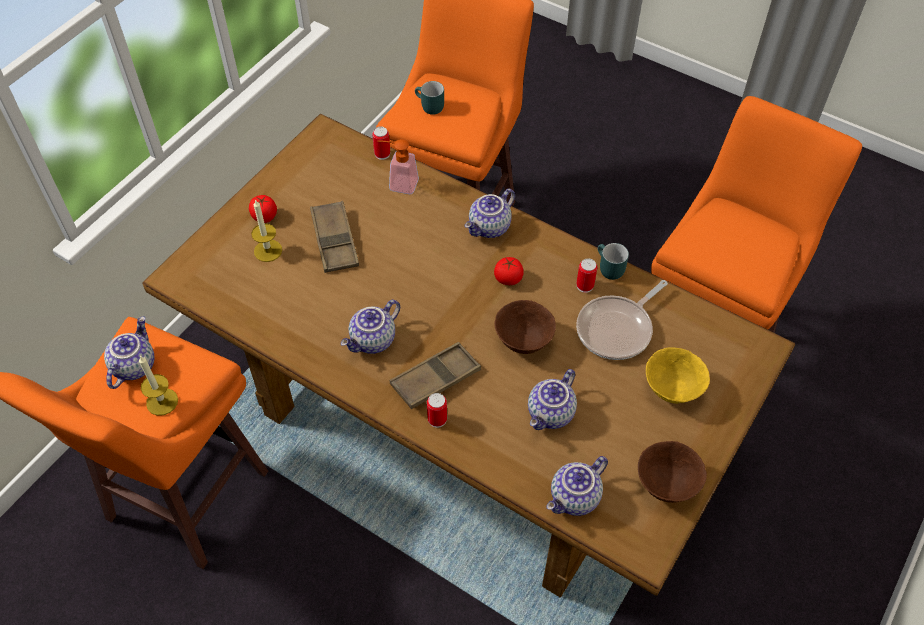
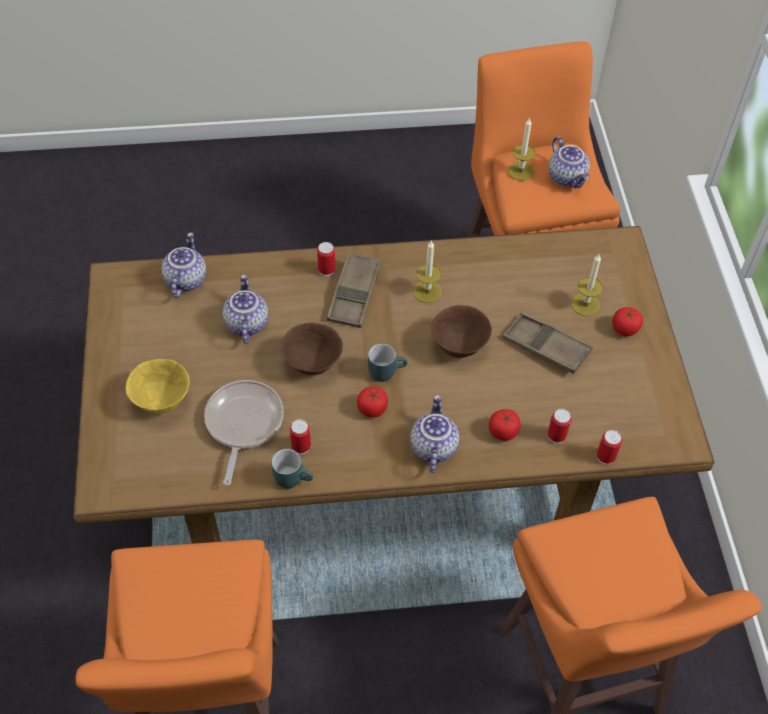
camera: 140 degrees right, 0 degrees up
teapot [341,300,400,354] -> candle [413,241,442,303]
soap dispenser [377,139,419,194] -> can [548,409,572,444]
turquoise mug [415,81,444,115] -> turquoise mug moved to [368,344,407,382]
brown bowl [638,441,707,503] -> brown bowl moved to [431,305,492,358]
none -> tomato [489,409,520,441]

